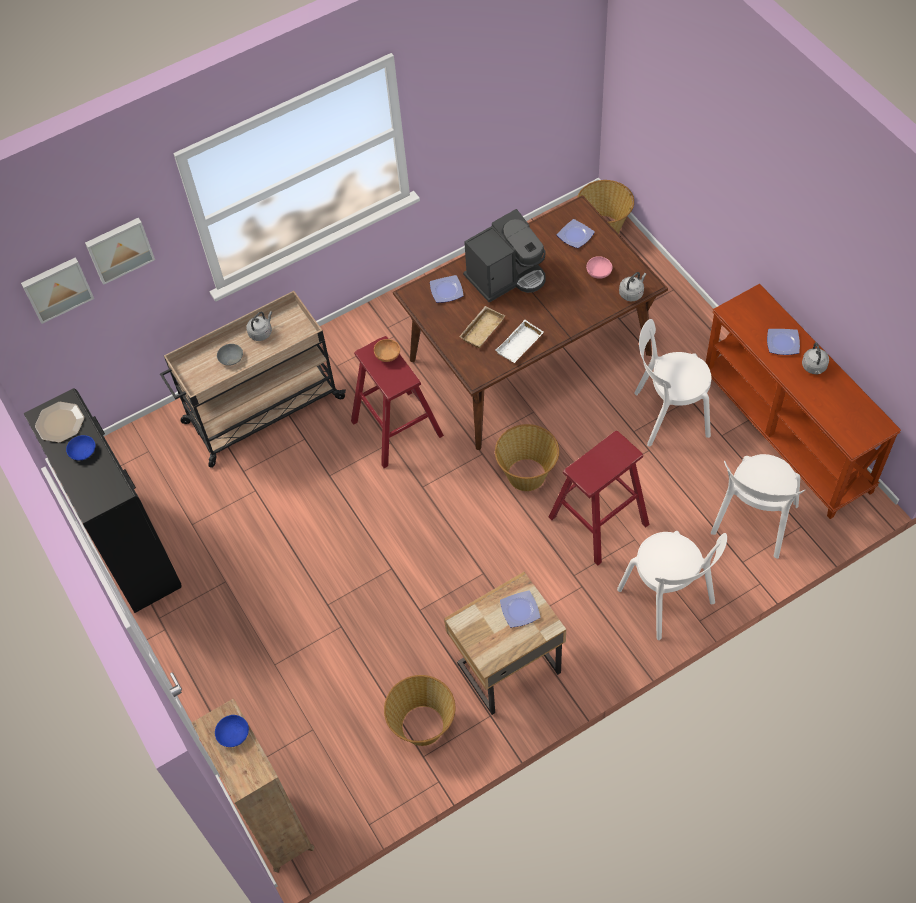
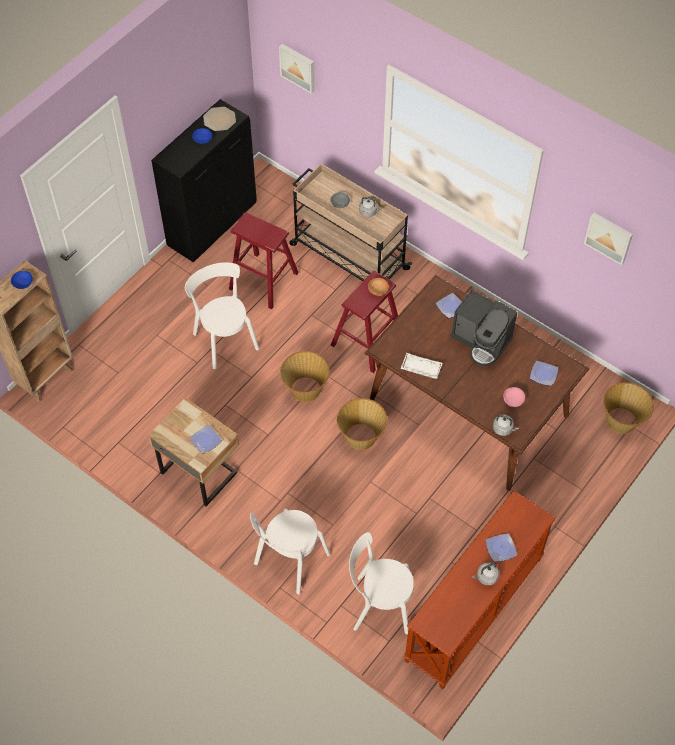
camera: 65 degrees right, 0 degrees up
picture [85,218,155,285] -> picture moved to [584,213,633,265]
basket [384,675,455,746] -> basket moved to [280,351,330,402]
beige tray [459,306,505,348] -> none
red stool [549,431,649,566] -> red stool moved to [229,212,299,310]
white chair [634,319,711,447] -> white chair moved to [185,262,259,369]

